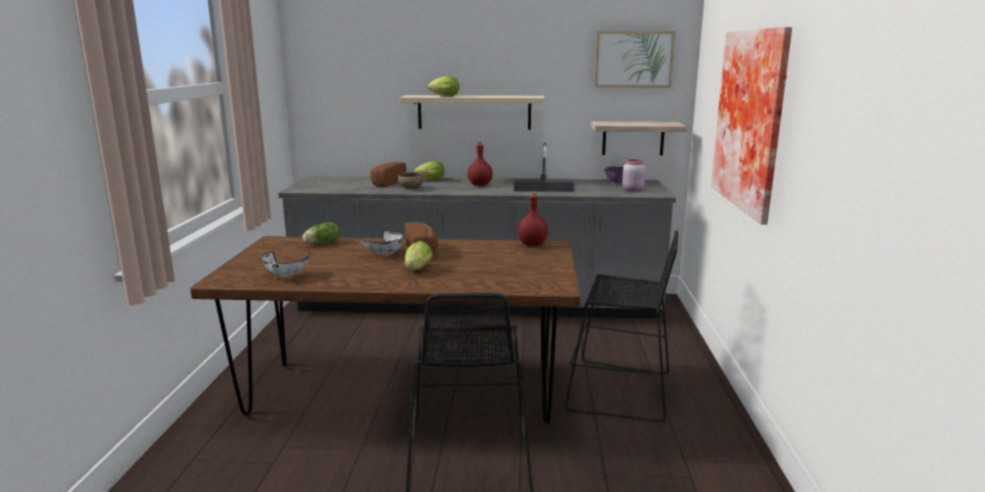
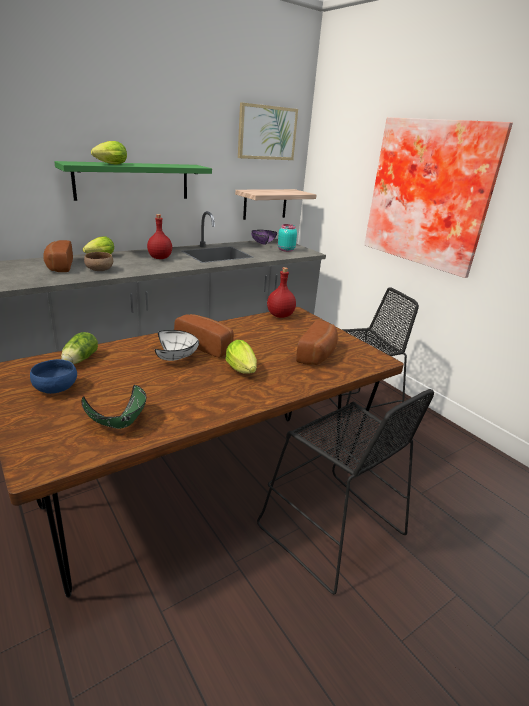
camera: 40 degrees left, 10 degrees up
white bowl [261,252,310,277] -> green bowl [81,385,146,429]
beige shelf [399,95,545,130] -> green shelf [54,161,212,201]
pink jar [622,159,646,191] -> turquoise jar [278,224,297,252]
none -> blue bowl [30,359,77,394]
none -> bread [296,320,338,365]

